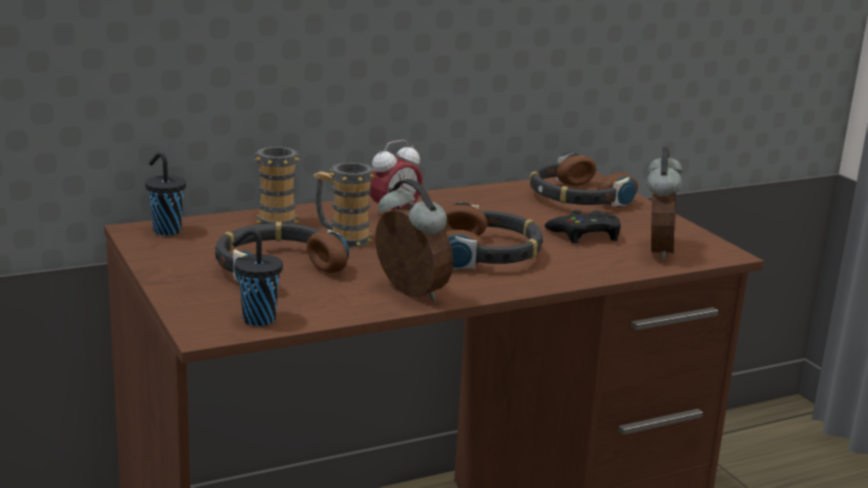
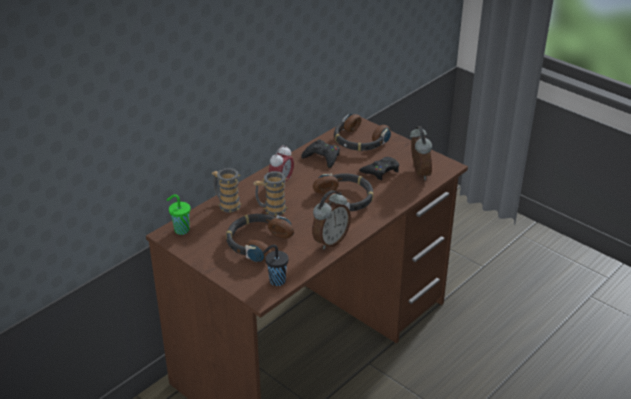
camera: 20 degrees left, 15 degrees up
black cup [145,152,186,235] -> green cup [167,194,190,235]
alarm clock [375,179,453,301] -> alarm clock turned 105 degrees clockwise [312,190,351,250]
none -> black game controller [301,139,340,168]

